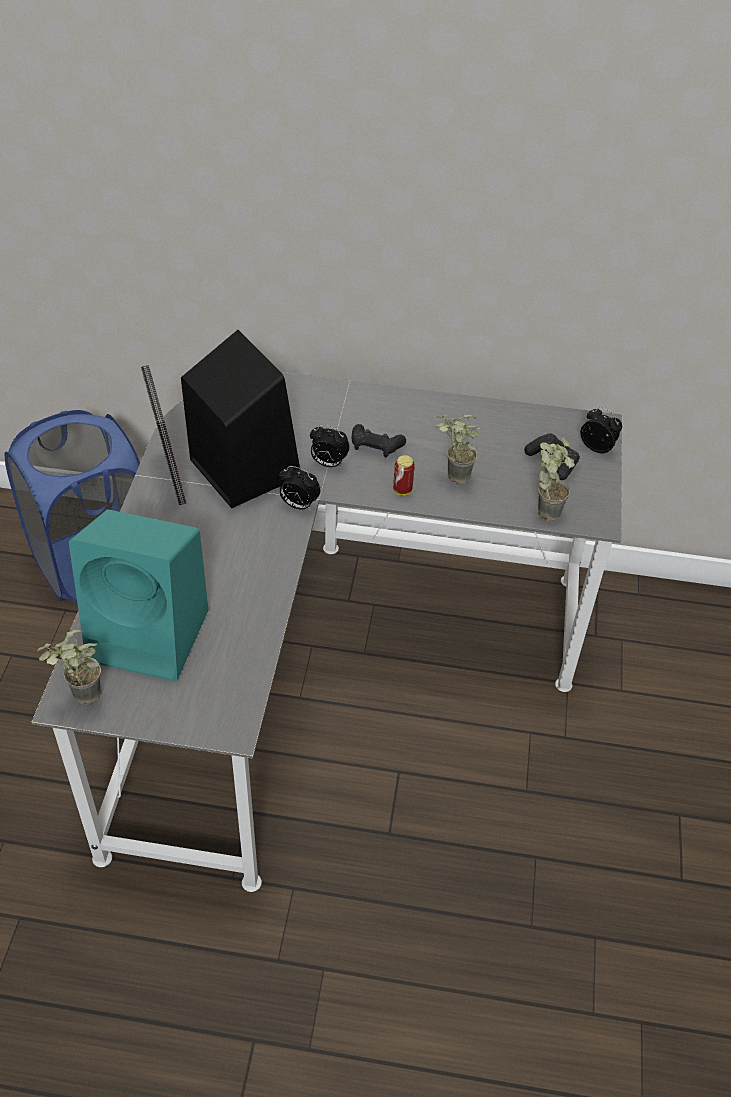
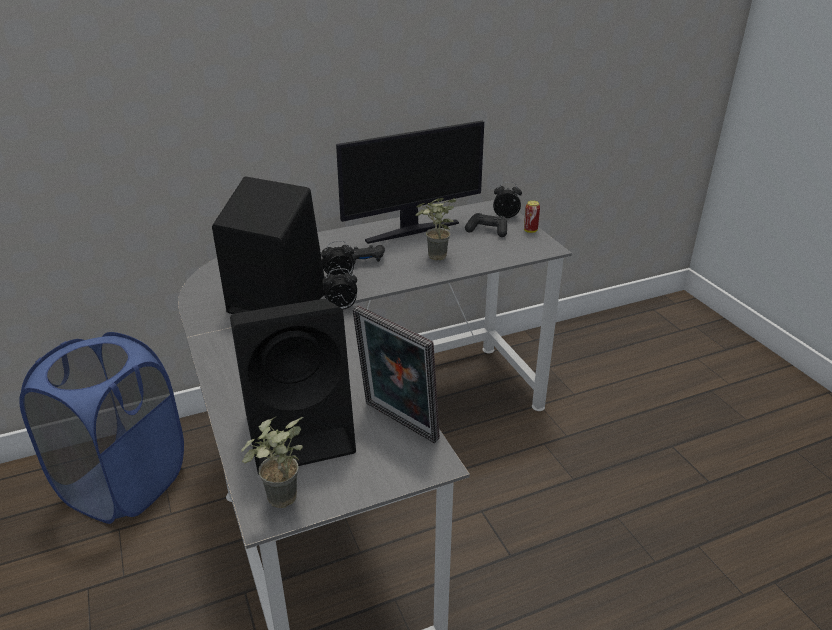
camera: 30 degrees left, 15 degrees down
turquoise speaker [69,510,208,682] -> black speaker [230,299,356,474]
picture frame [141,365,186,505] -> picture frame moved to [352,305,440,443]
can [393,455,415,496] -> can moved to [524,201,540,233]
potted plant [538,437,575,521] -> none
none -> monitor [336,121,484,244]

